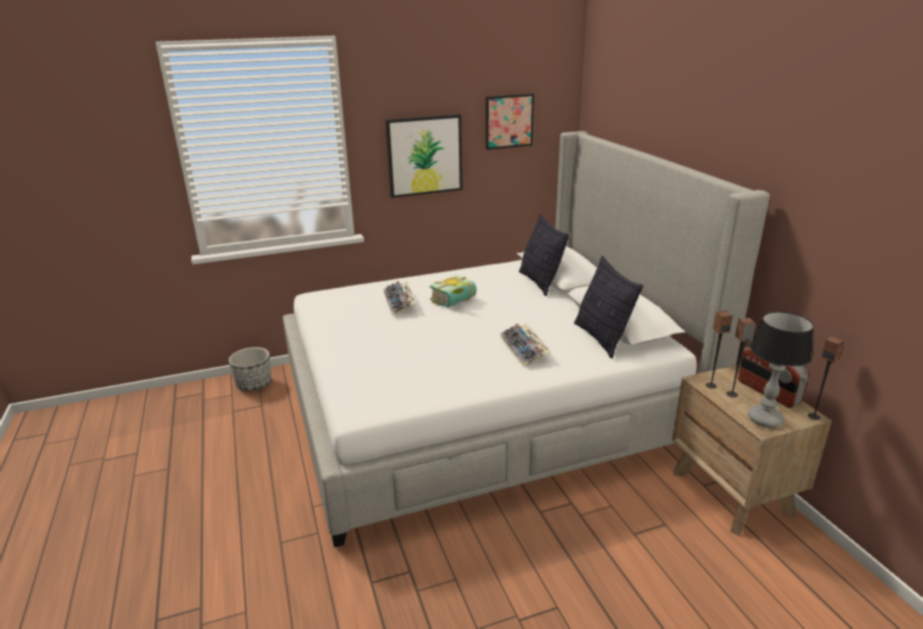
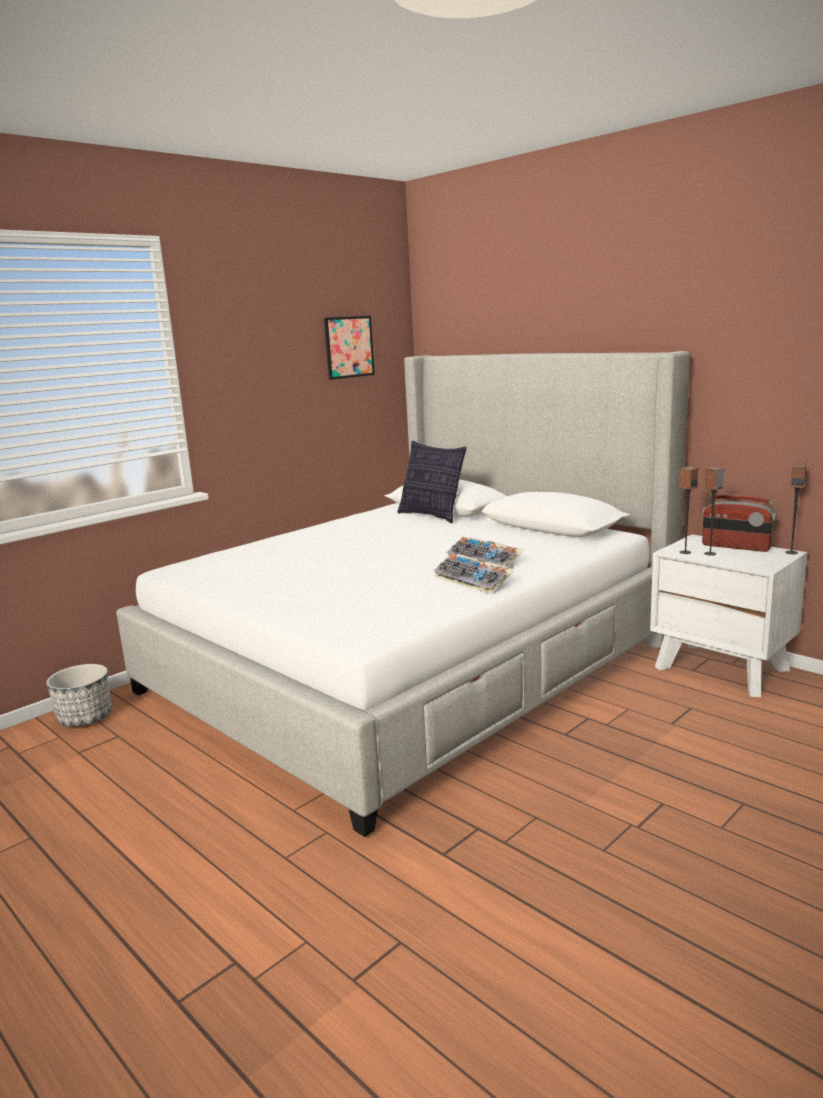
camera: 25 degrees left, 10 degrees down
keyboard [384,281,416,315] -> keyboard moved to [433,554,515,594]
picture [385,114,462,198] -> none
book [430,275,477,307] -> none
pillow [574,256,643,359] -> none
brown nightstand [672,364,832,536] -> white nightstand [650,534,807,697]
table lamp [748,312,814,428] -> none

